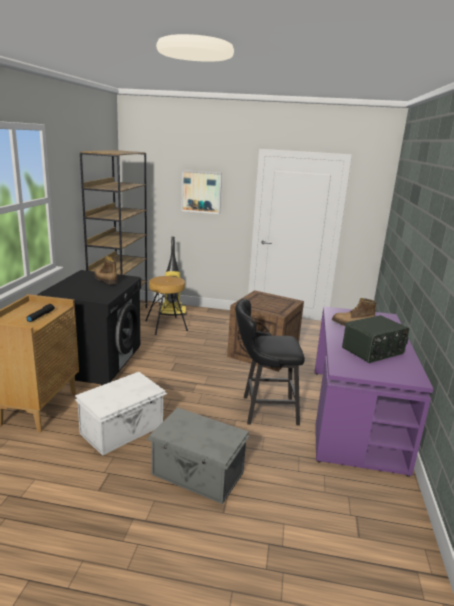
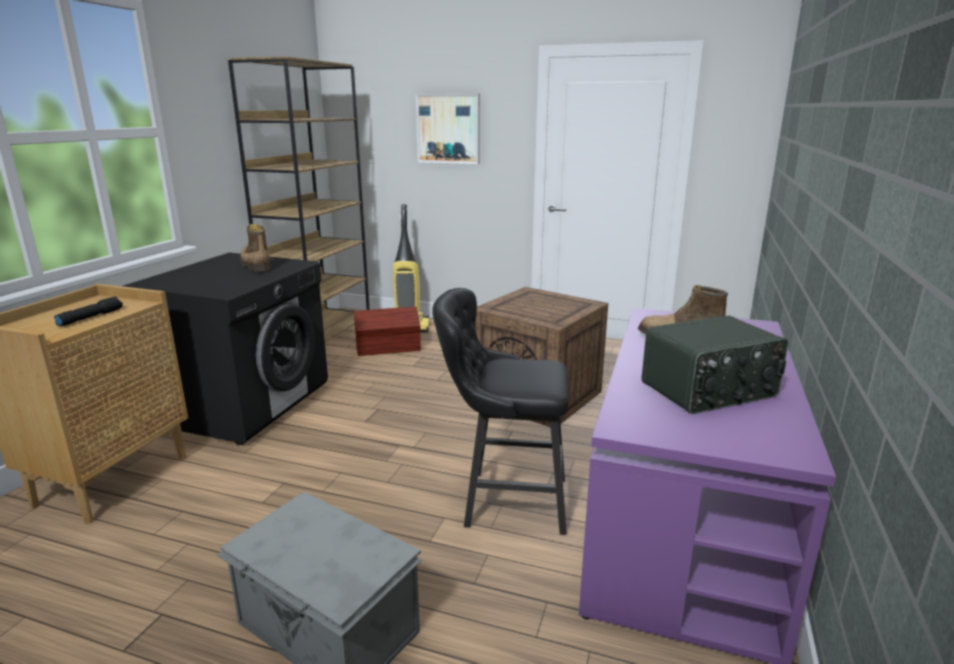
camera: 10 degrees right, 0 degrees up
white storage box [74,372,167,456] -> none
brown stool [145,276,188,335] -> brown storage box [354,307,421,356]

